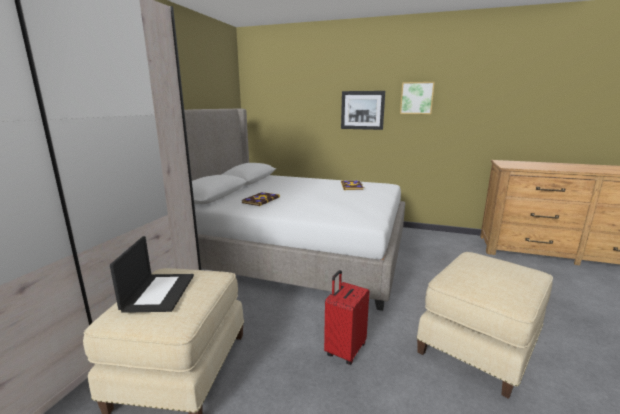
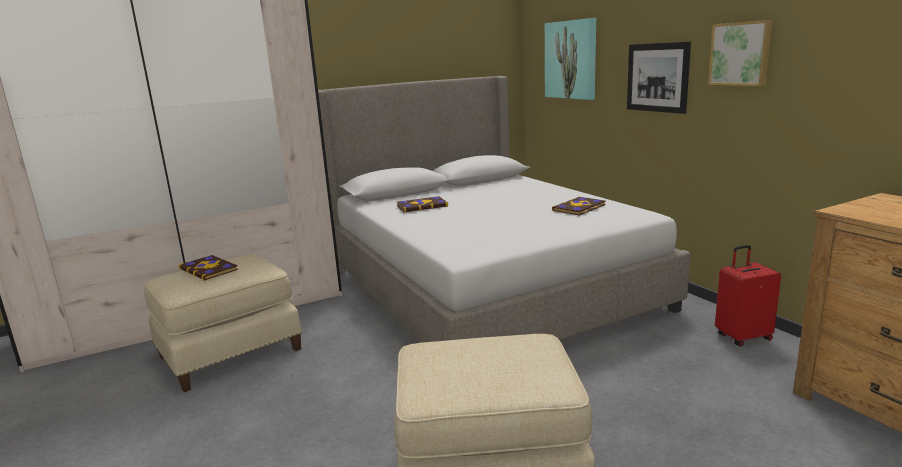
camera: 45 degrees right, 0 degrees up
laptop [110,236,194,313] -> book [179,255,238,281]
red suitcase [324,270,369,365] -> red suitcase moved to [715,245,781,346]
none -> picture [545,18,596,100]

